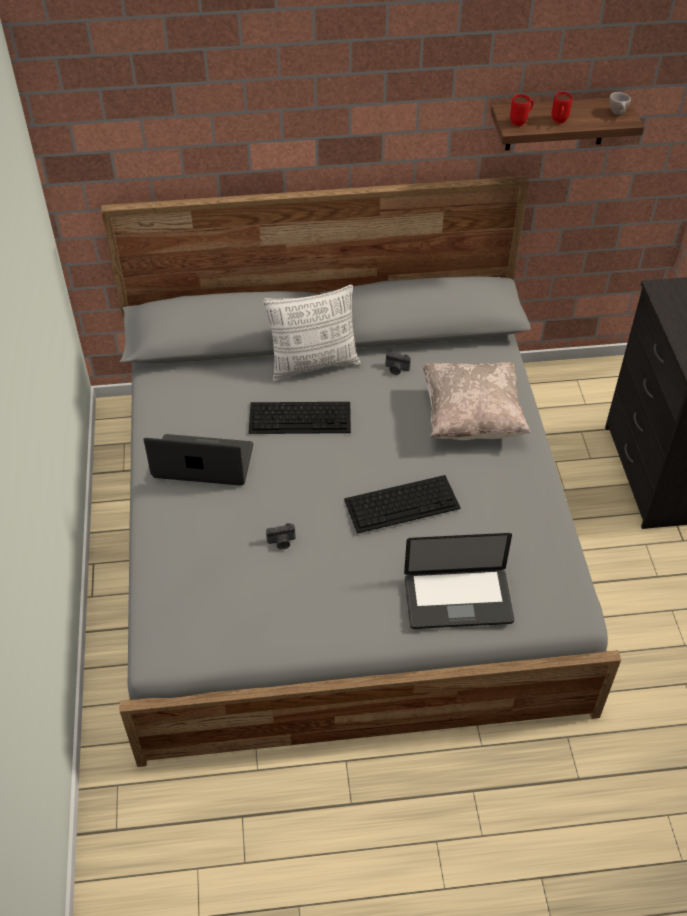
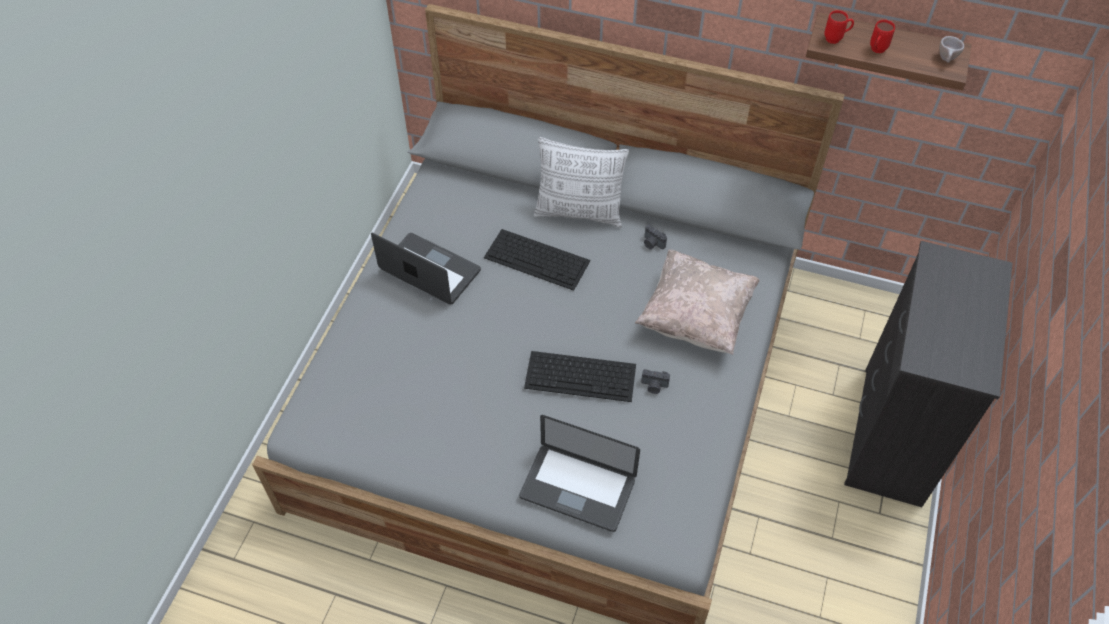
camera: 25 degrees right, 5 degrees up
camera [266,523,296,550] -> camera moved to [641,369,670,394]

